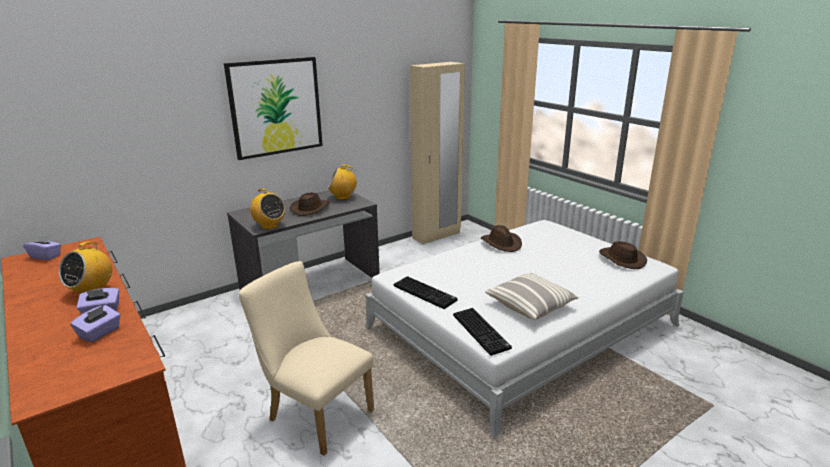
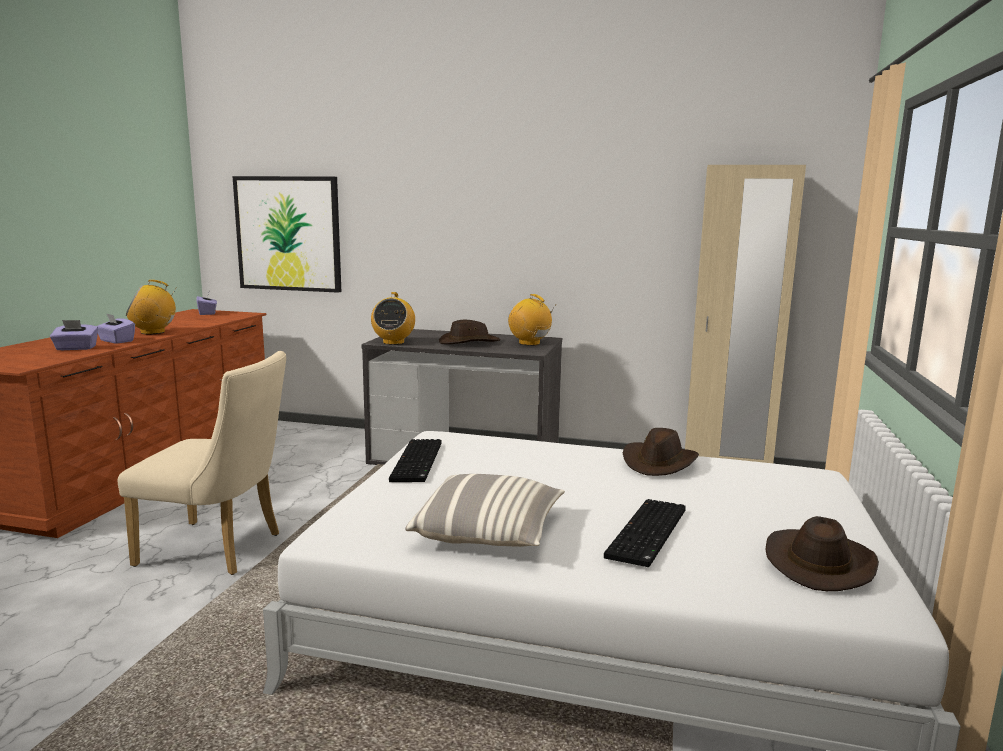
camera: 50 degrees right, 10 degrees down
picture [224,57,323,160] -> picture moved to [233,176,341,293]
beige chair [238,261,374,456] -> beige chair turned 105 degrees clockwise [118,351,286,575]
keyboard [453,308,512,356] -> keyboard moved to [604,499,686,567]

